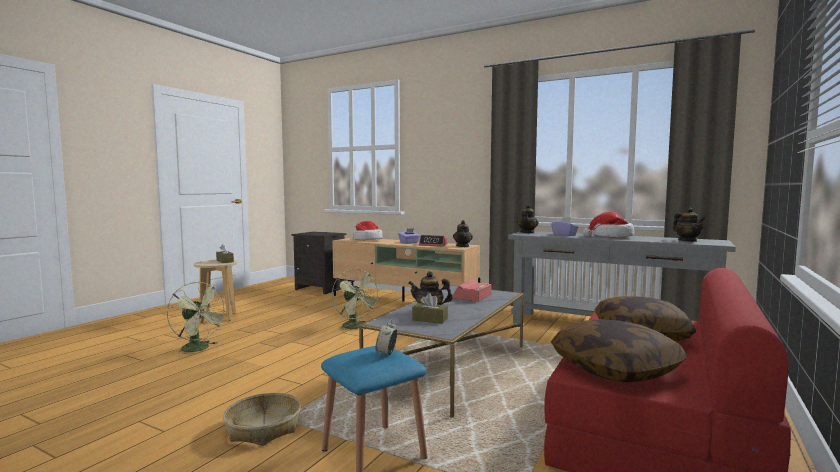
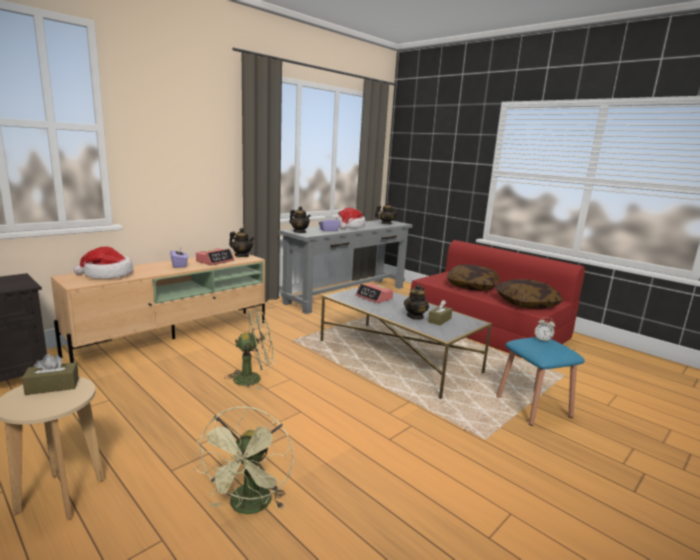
camera: 75 degrees left, 10 degrees up
green fan [167,282,228,356] -> green fan turned 135 degrees clockwise [195,406,293,514]
basket [223,393,301,446] -> none

